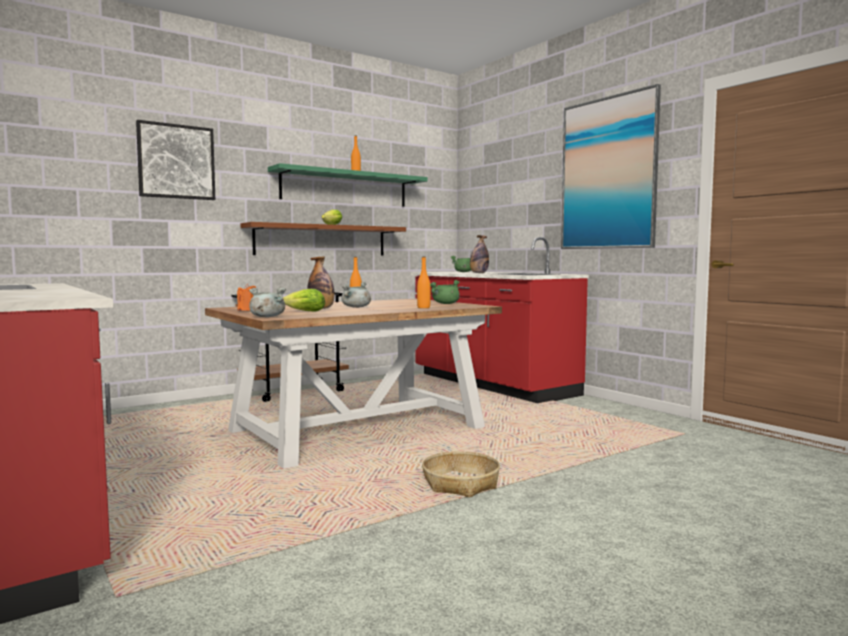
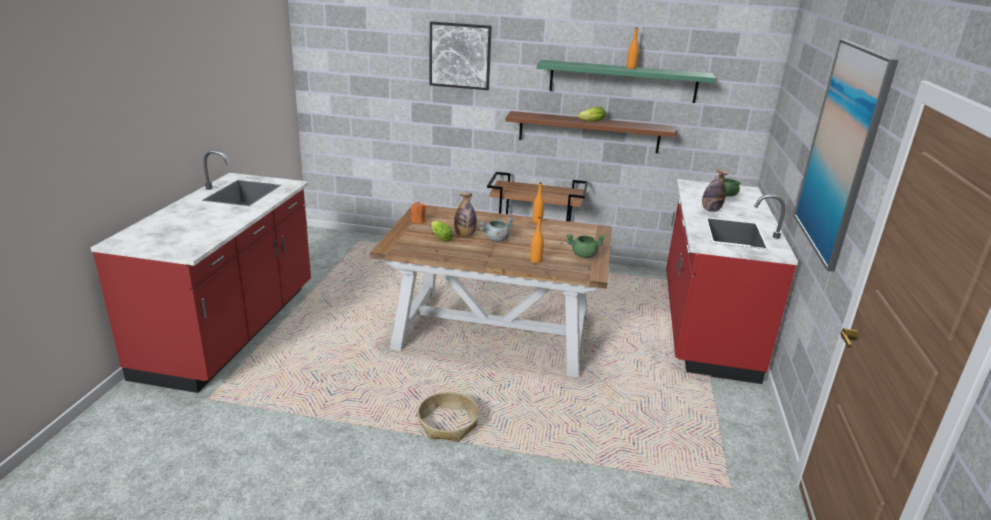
camera: 45 degrees right, 20 degrees up
grey cooking pot [249,287,286,317] -> none

